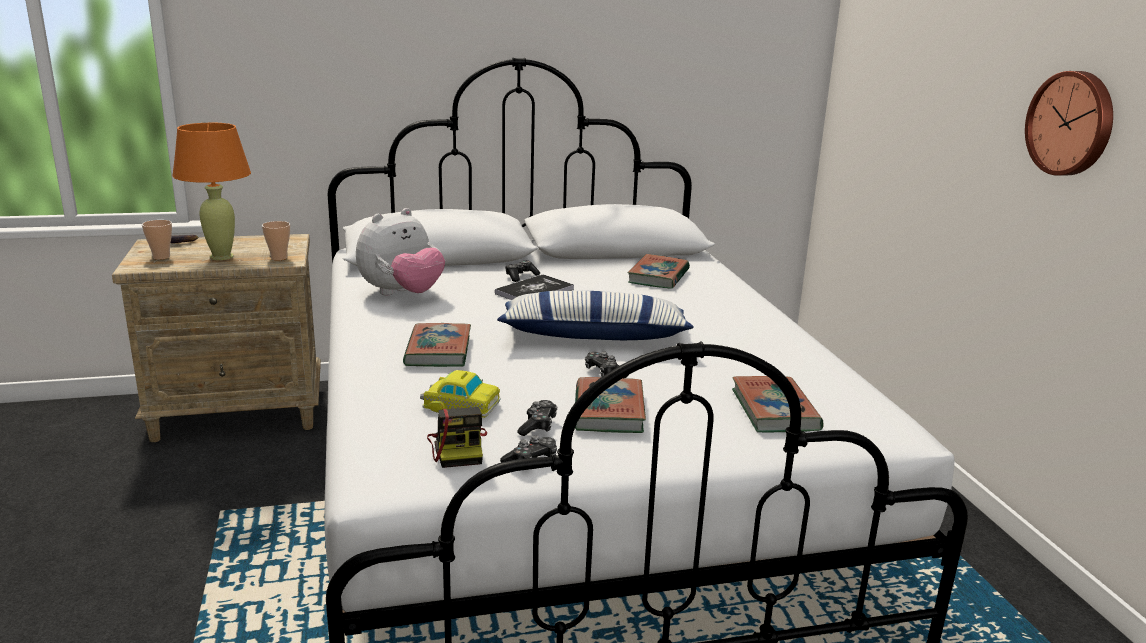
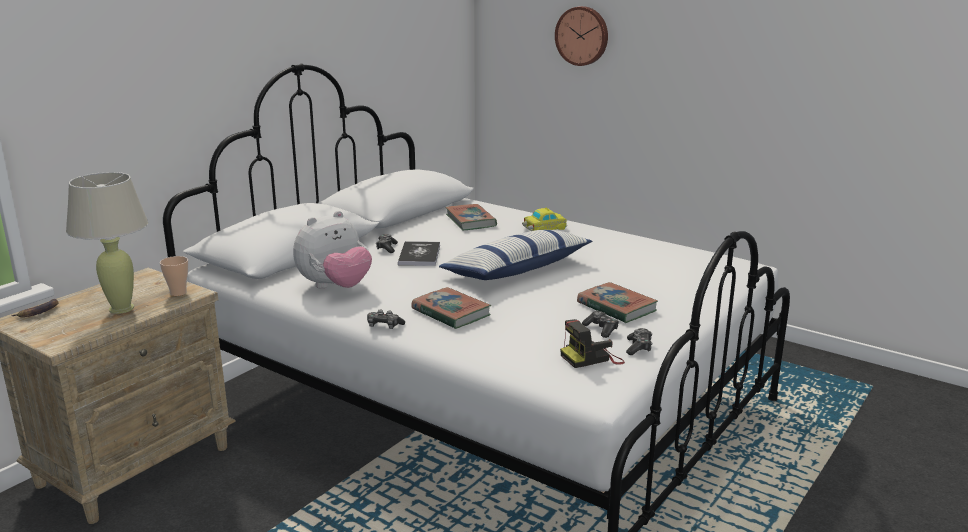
camera: 40 degrees left, 0 degrees up
cup [142,220,172,260] -> none
orange table lamp [172,123,251,260] -> beige table lamp [66,172,148,314]
plush toy [356,208,445,295] -> plush toy turned 45 degrees clockwise [293,211,372,289]
toy car [420,370,500,418] -> toy car moved to [522,208,567,231]
camera [427,407,487,468] -> camera turned 120 degrees clockwise [560,319,625,368]
game controller [585,351,628,378] -> game controller moved to [367,310,405,329]
book [732,376,824,432] -> none
wall clock [1025,71,1113,176] -> wall clock moved to [555,6,608,66]

